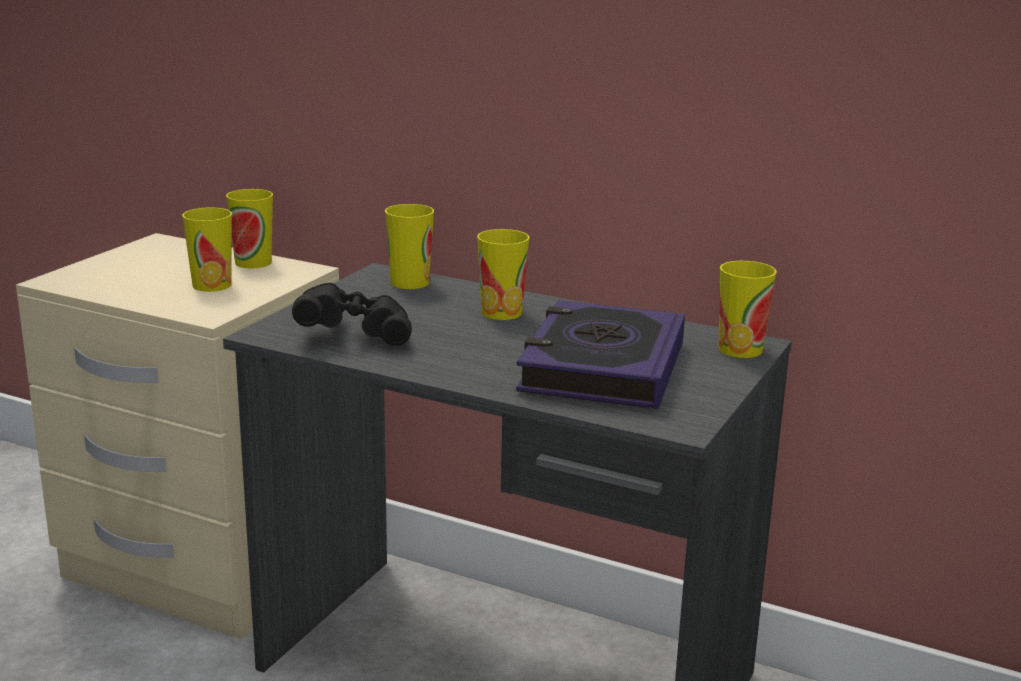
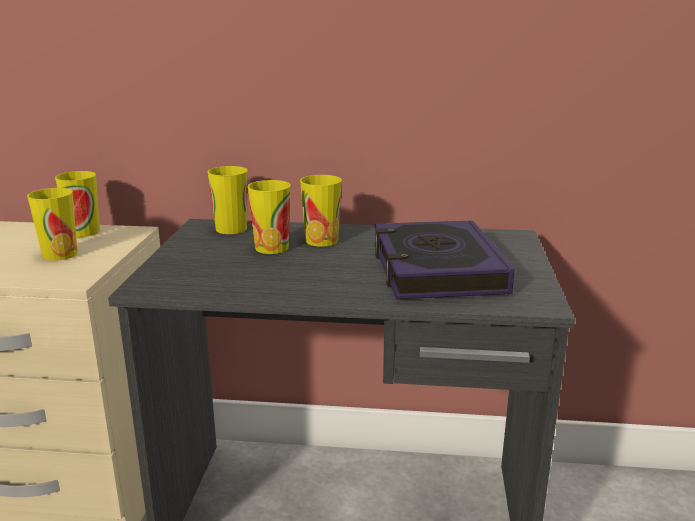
camera: 20 degrees left, 0 degrees up
black binoculars [292,283,412,346] -> none
cup [718,261,777,358] -> cup moved to [247,180,291,254]

